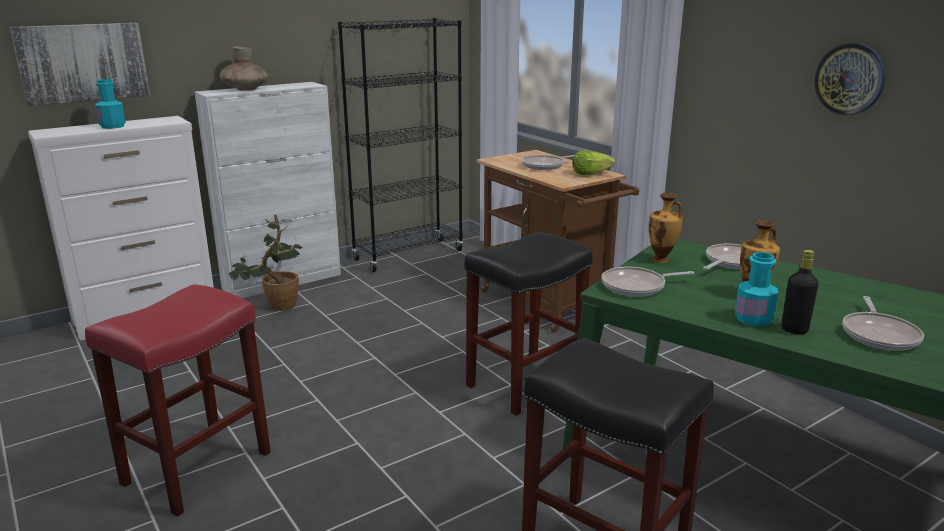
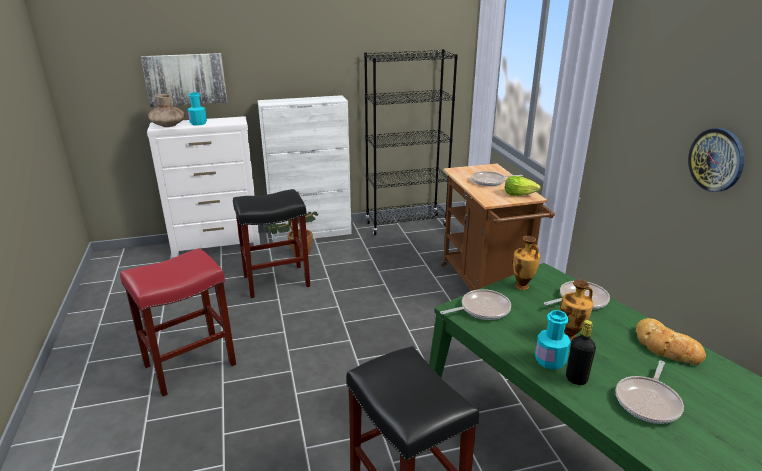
camera: 20 degrees right, 5 degrees up
brown vase [220,46,268,91] -> brown vase moved to [148,94,185,127]
black stool [464,232,593,416] -> black stool moved to [233,189,310,298]
frying pan [601,267,694,297] -> frying pan turned 150 degrees clockwise [440,289,511,320]
none -> bread [636,318,706,365]

